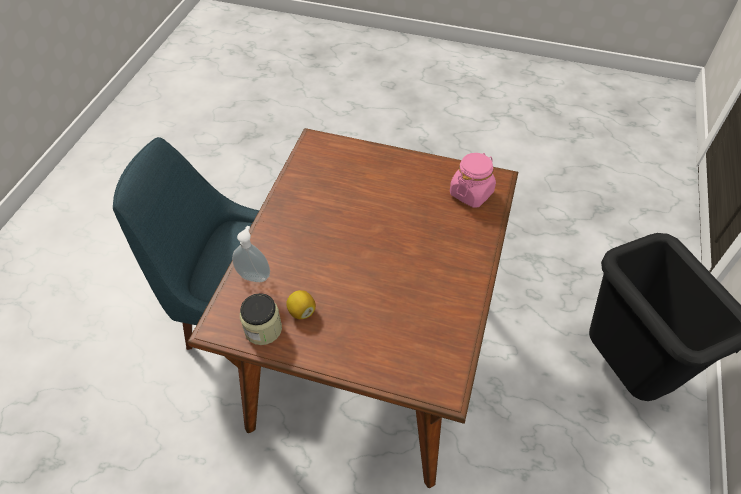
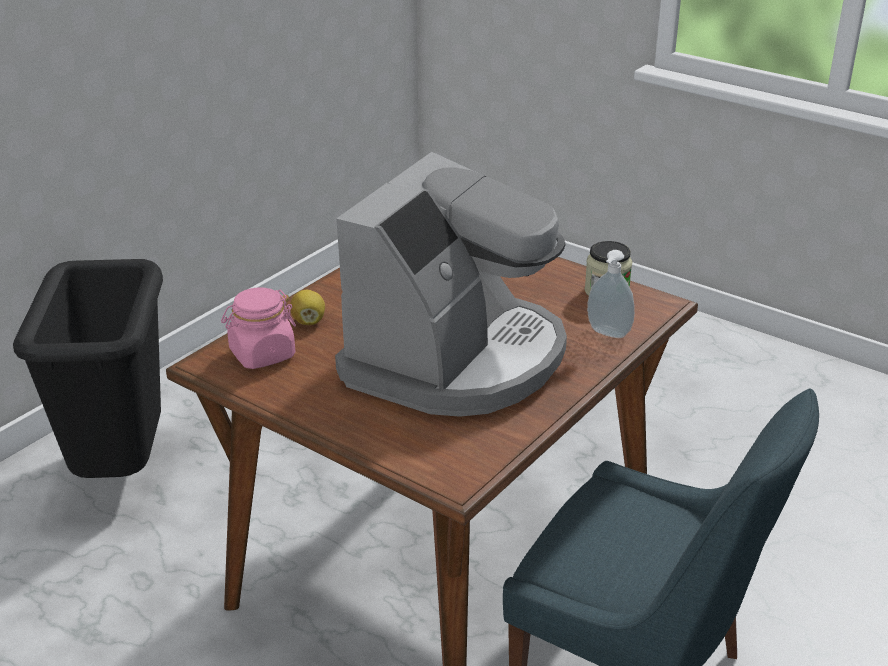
camera: 160 degrees left, 20 degrees down
lemon [286,290,316,319] -> lemon moved to [290,290,325,325]
none -> coffee machine [335,152,567,417]

